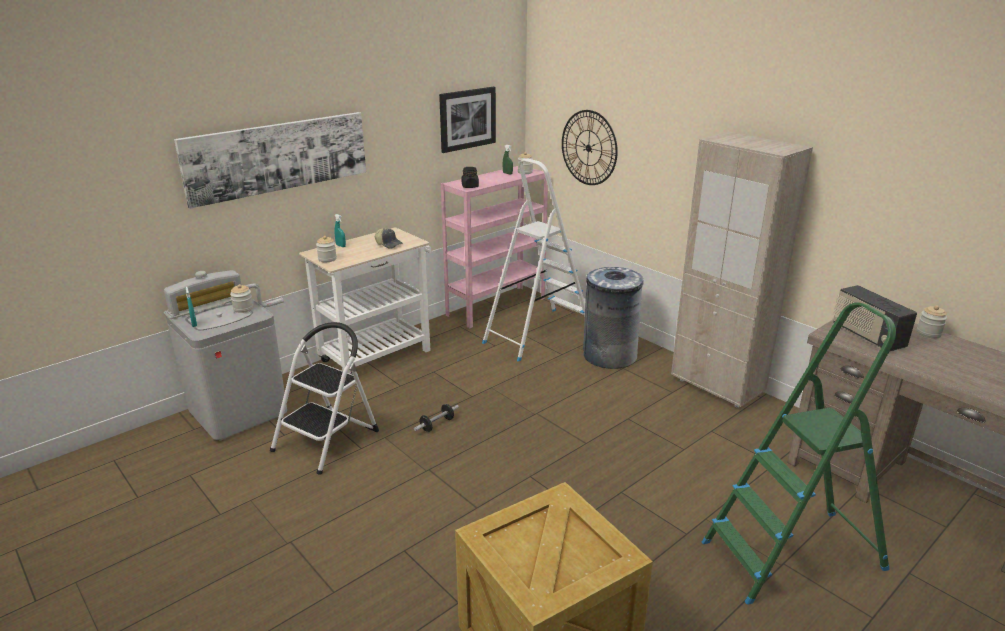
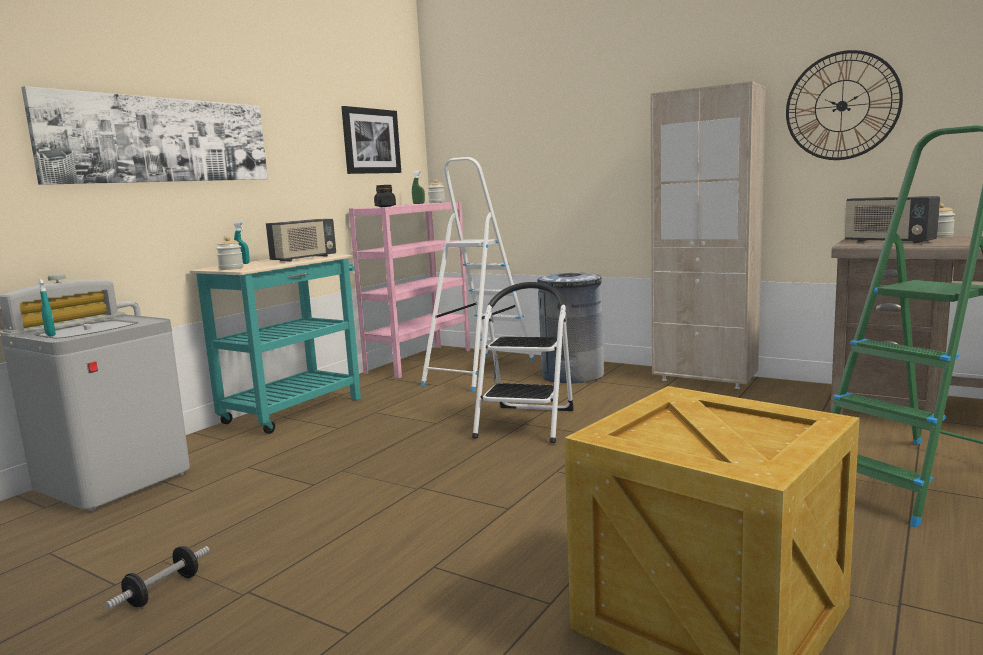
camera: 15 degrees left, 15 degrees down
jar [230,284,253,313] -> none
step ladder [270,322,379,475] -> step ladder moved to [472,282,574,443]
white cart [299,228,431,375] -> turquoise cart [190,255,361,434]
cap [375,228,403,249] -> radio [266,219,336,261]
dumbbell [414,404,459,432] -> dumbbell moved to [105,546,210,609]
wall clock [562,110,618,185] -> wall clock moved to [786,50,903,160]

